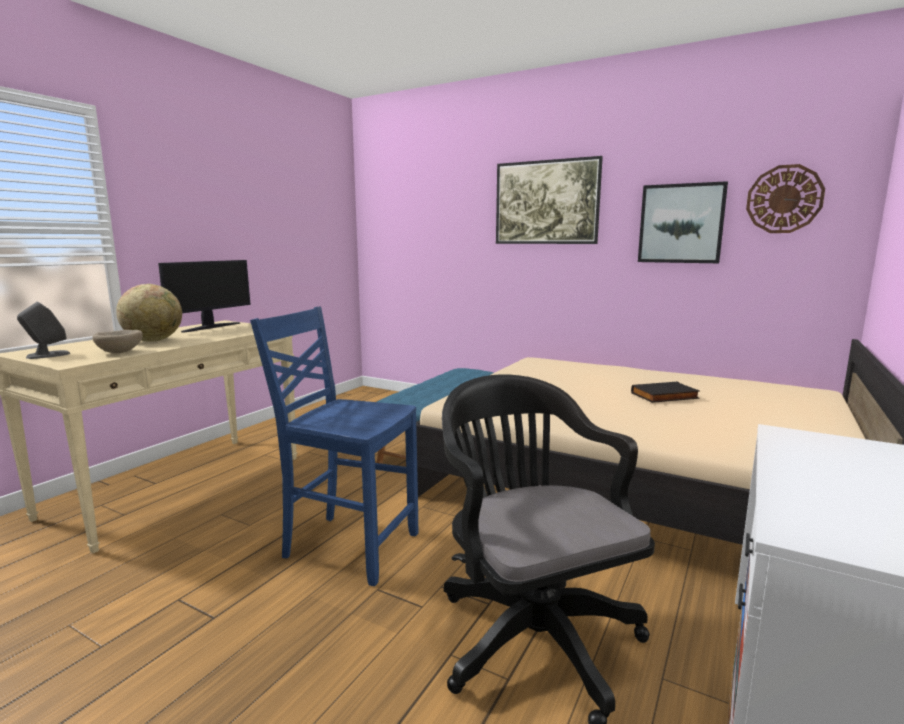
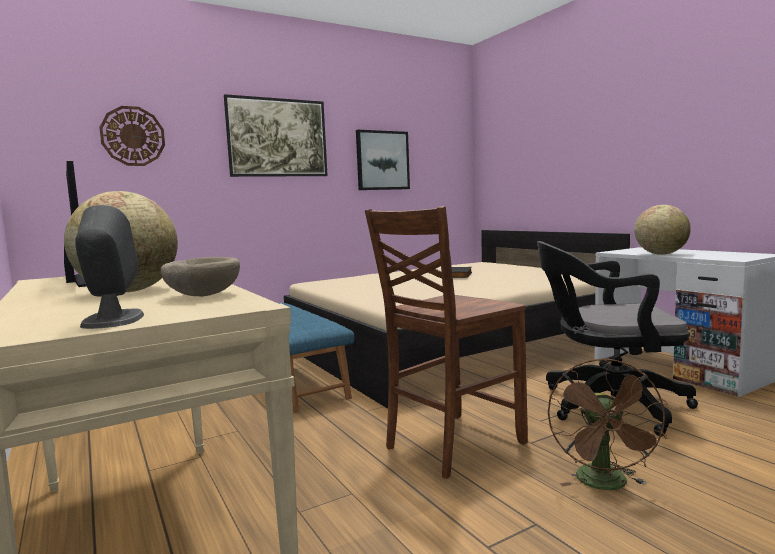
camera: 60 degrees left, 5 degrees down
blue chair [250,307,419,586] -> brown chair [365,206,528,479]
wall clock [746,164,825,233] -> wall clock moved to [99,106,165,166]
none -> brown fan [548,358,668,490]
none -> globe [634,205,691,255]

